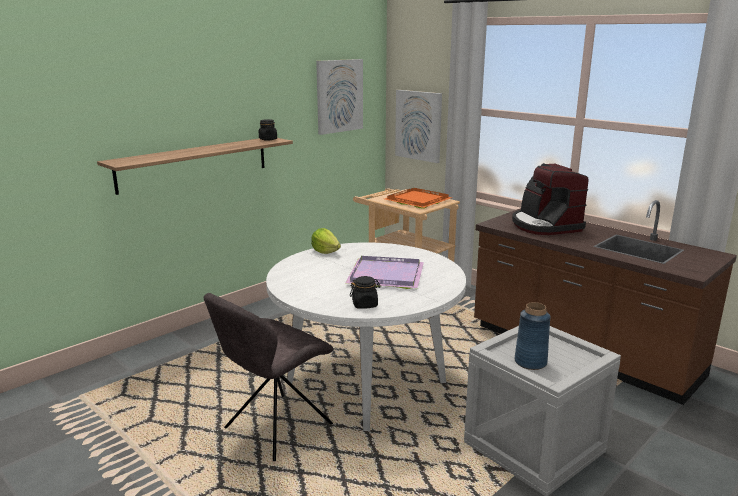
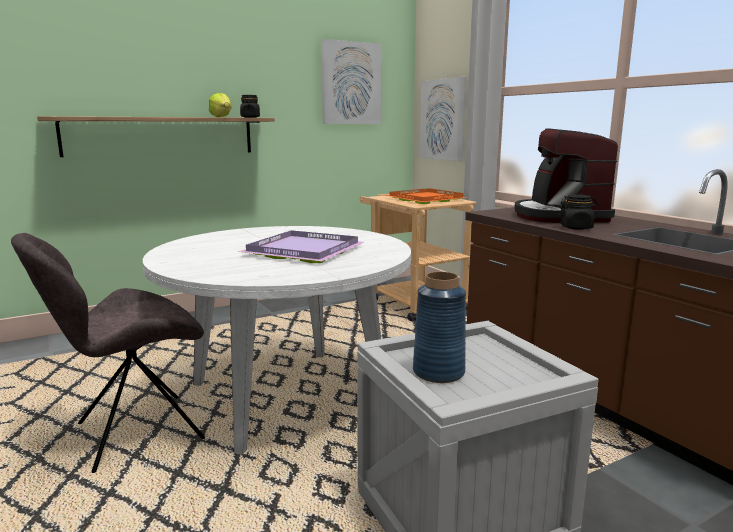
camera: 15 degrees right, 5 degrees down
lettuce [311,228,341,254] -> lettuce moved to [209,93,232,117]
black jar [350,276,381,309] -> black jar moved to [559,194,598,230]

